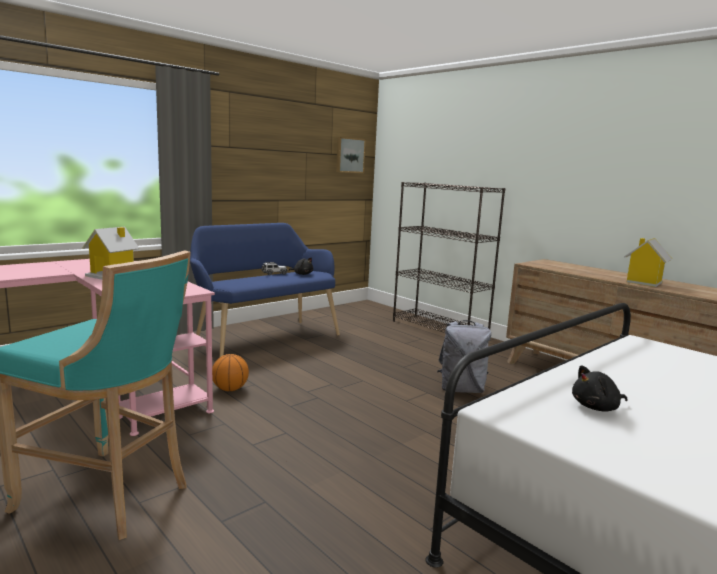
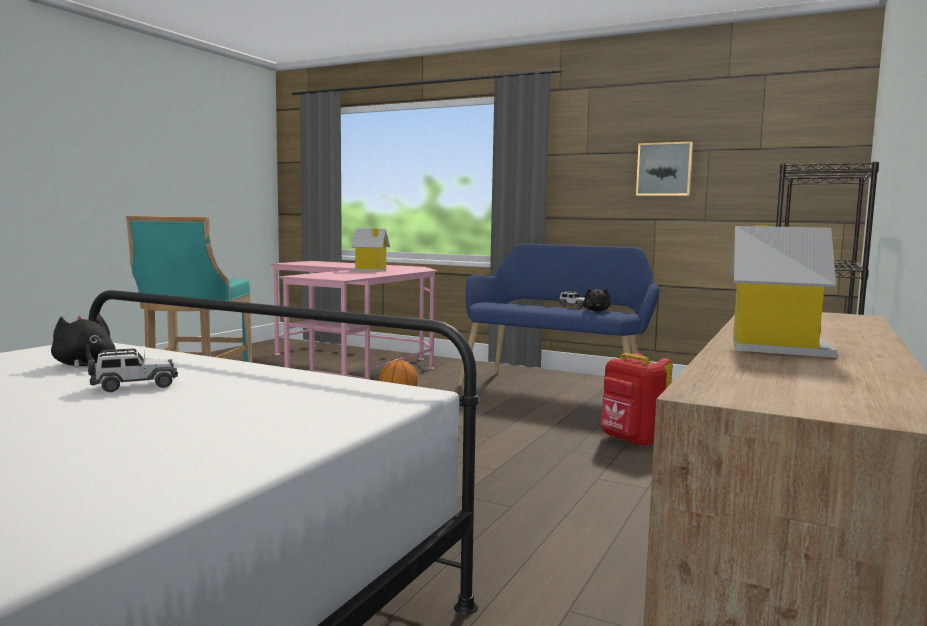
camera: 70 degrees right, 5 degrees down
picture [336,137,366,173] -> picture moved to [636,142,693,196]
grey backpack [437,320,491,393] -> none
none -> toy car [88,348,178,392]
none -> red backpack [601,353,672,447]

